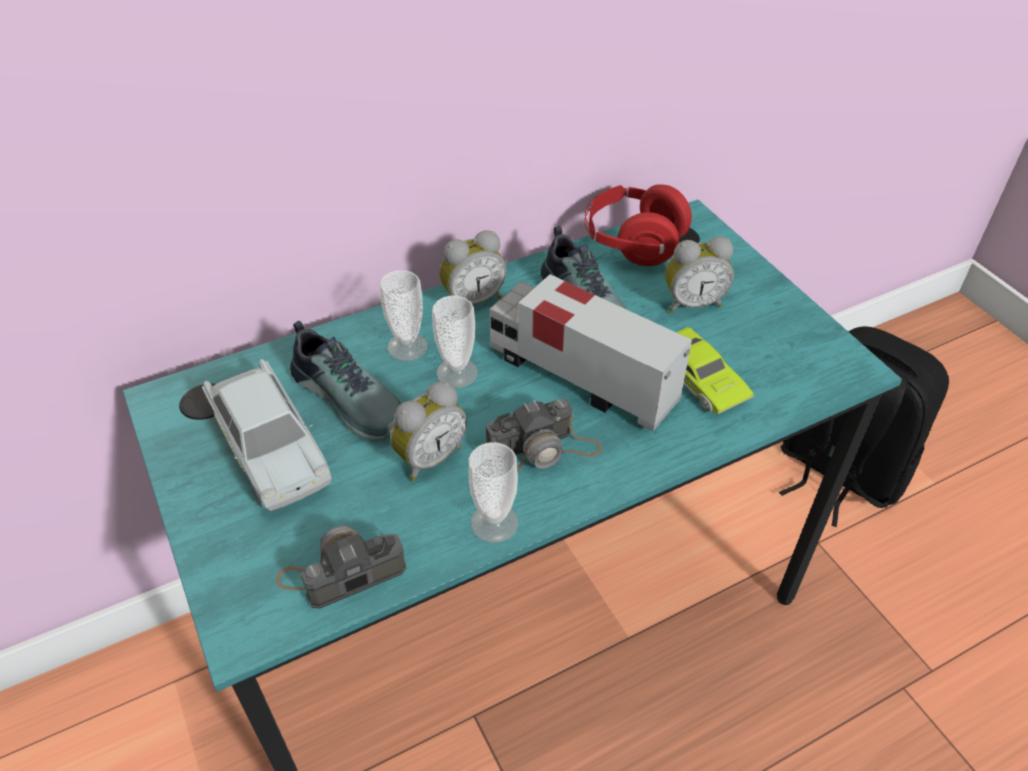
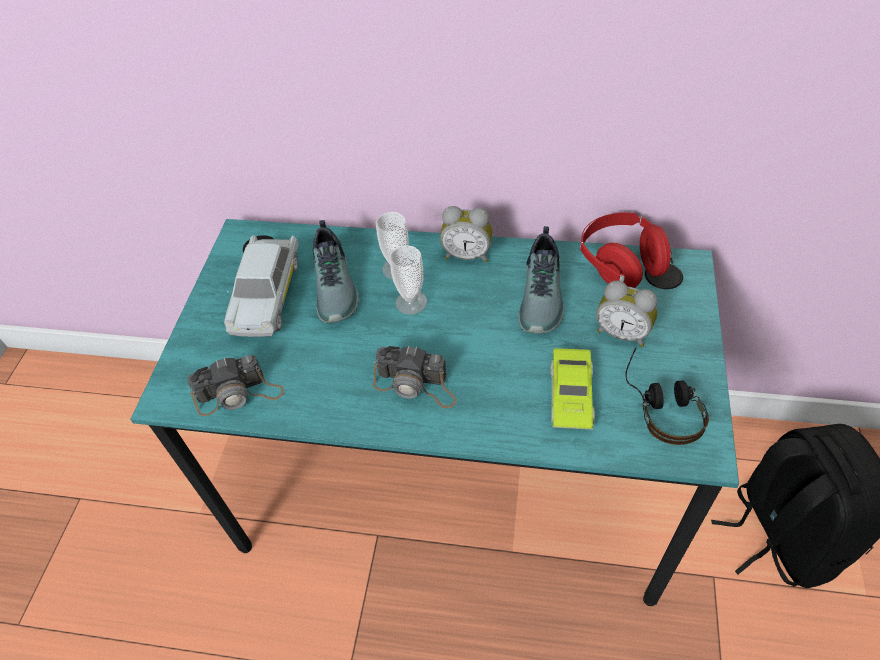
camera: 40 degrees right, 5 degrees up
camera [276,525,406,609] -> camera turned 150 degrees clockwise [187,355,284,416]
alarm clock [390,382,467,481] -> none
cup [469,442,518,543] -> none
toy truck [490,274,692,431] -> none
none -> headphones [625,348,709,445]

